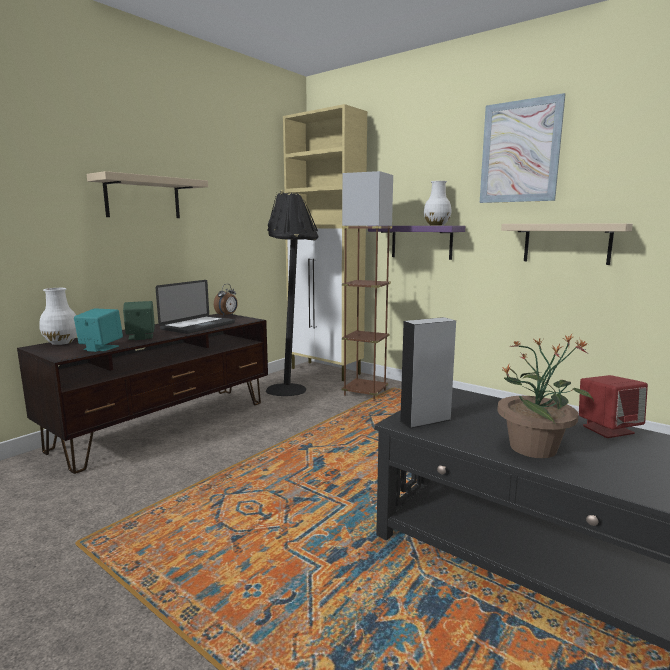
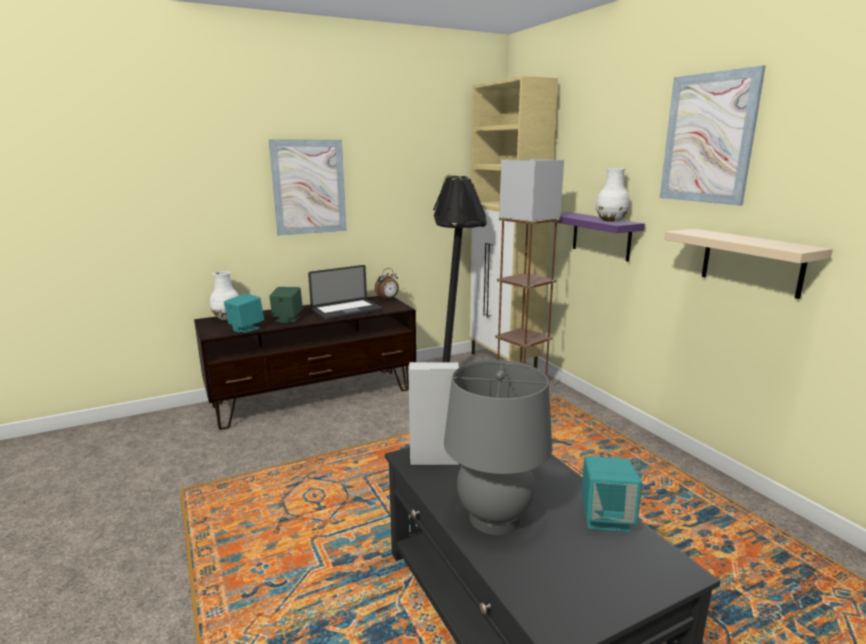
camera: 25 degrees right, 5 degrees up
beige shelf [86,171,208,218] -> picture [269,140,347,236]
potted plant [497,334,594,458] -> grey table lamp [444,360,552,535]
red speaker [579,375,648,438] -> turquoise speaker [582,456,642,532]

